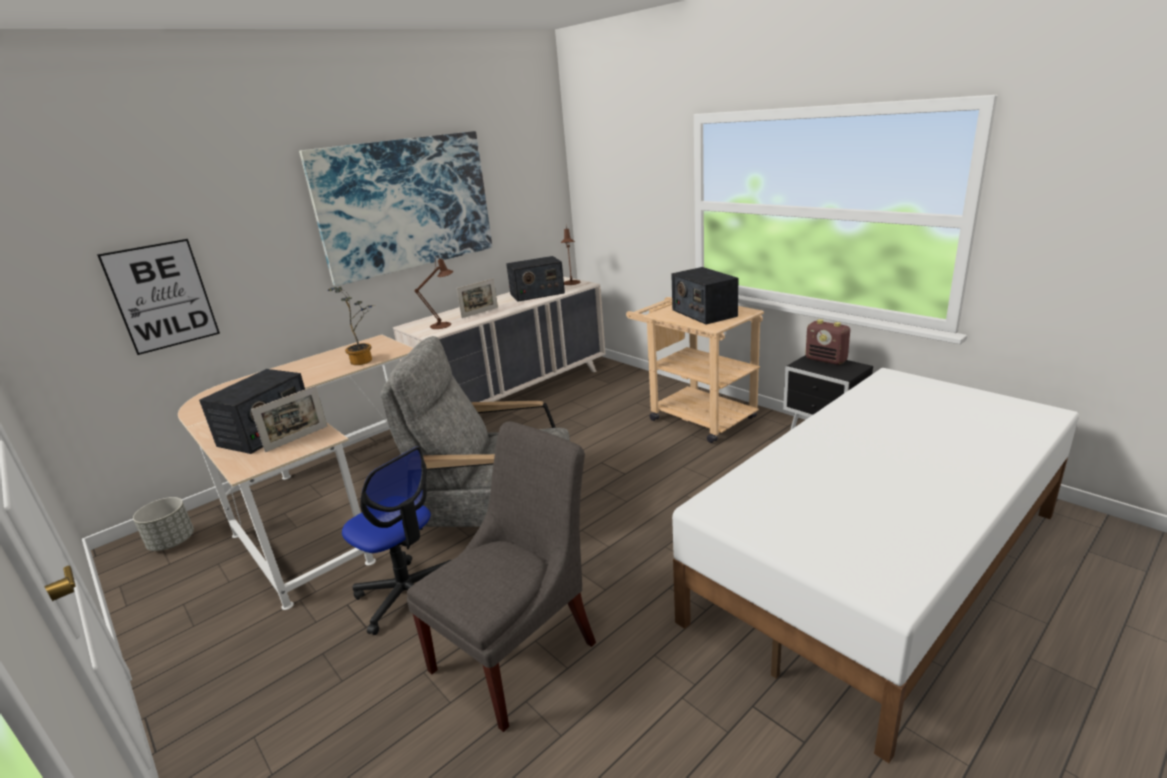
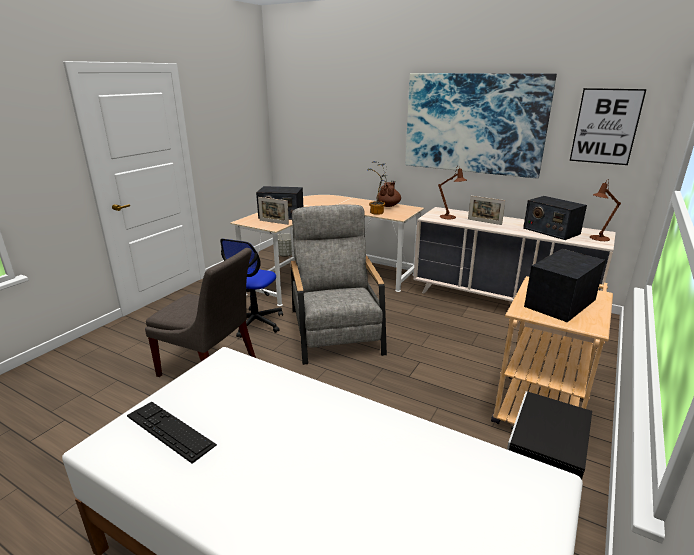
camera: 70 degrees right, 0 degrees up
picture [97,239,220,355] -> picture moved to [570,88,646,165]
radio [805,319,850,365] -> none
none -> keyboard [127,402,217,464]
none -> brown teapot [378,182,401,207]

